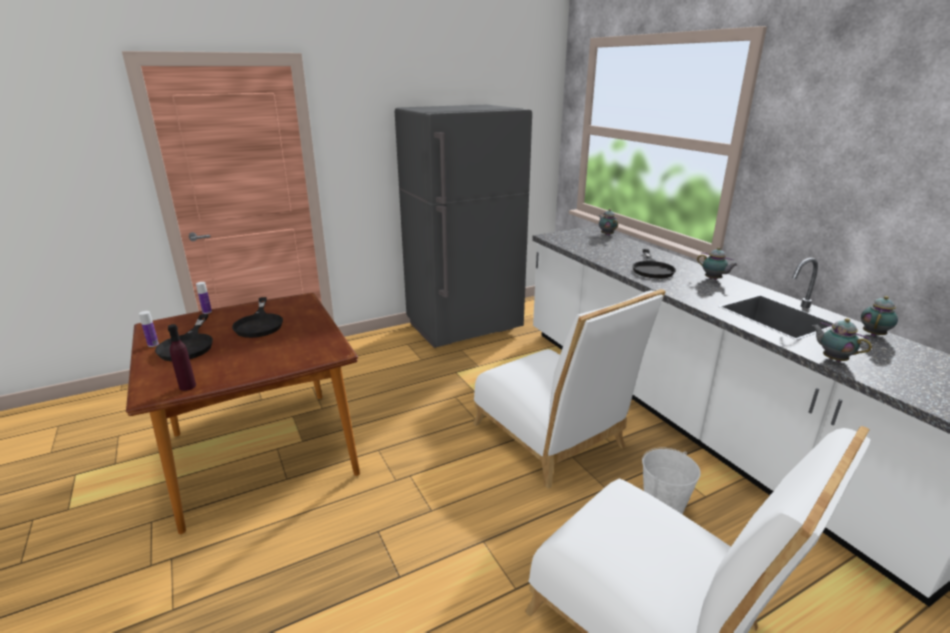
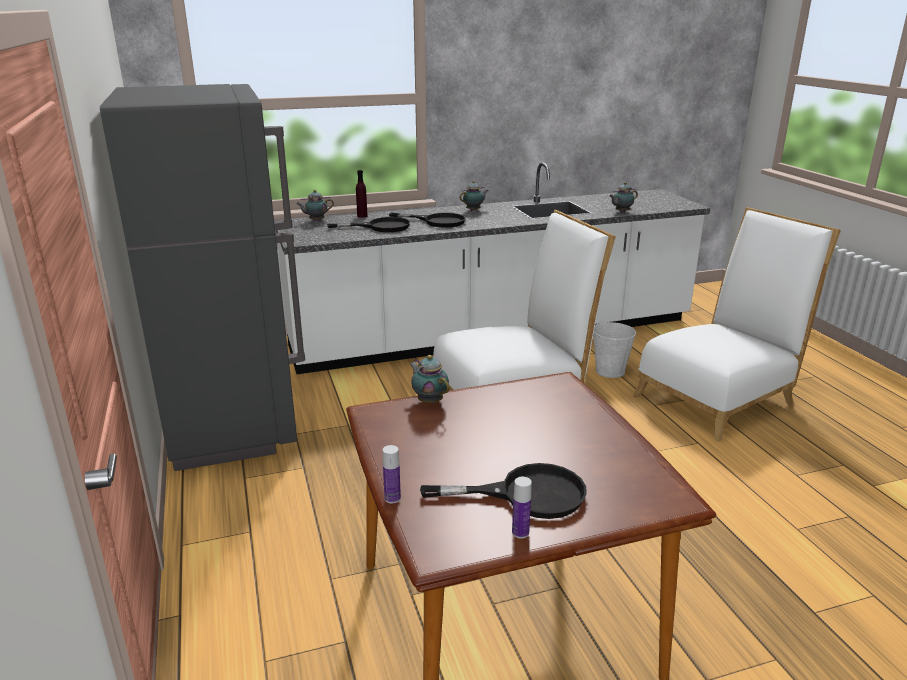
camera: 80 degrees left, 0 degrees up
purple bottle [168,324,196,391] -> purple bottle moved to [356,170,368,218]
black frying pan [232,297,283,338] -> black frying pan moved to [327,217,410,232]
teapot [861,296,898,336] -> teapot moved to [410,355,449,404]

